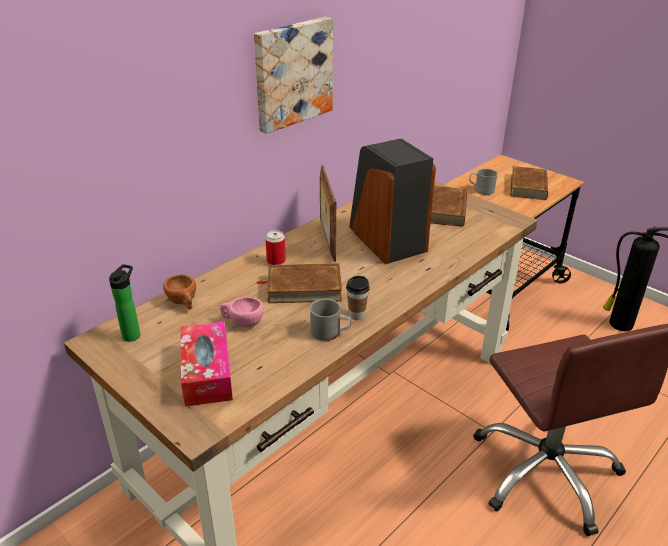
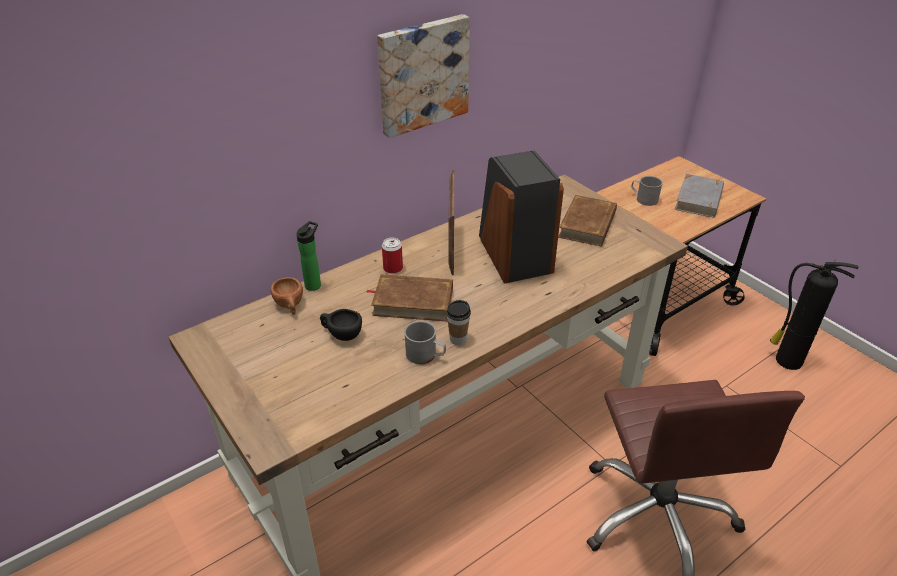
camera: 10 degrees right, 5 degrees up
bottle [109,264,140,342] -> bottle moved to [296,221,321,291]
tissue box [180,321,233,407] -> none
pink cup [220,297,263,327] -> black cup [320,309,362,341]
brown book [510,166,548,200] -> grey book [675,174,724,218]

